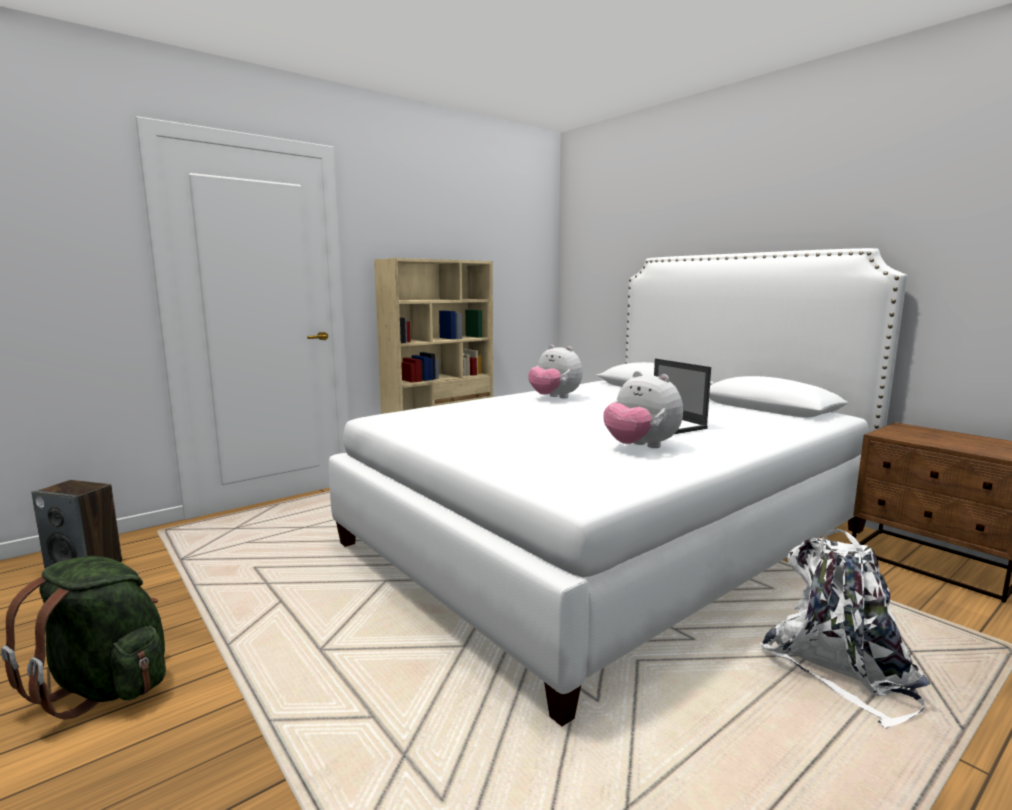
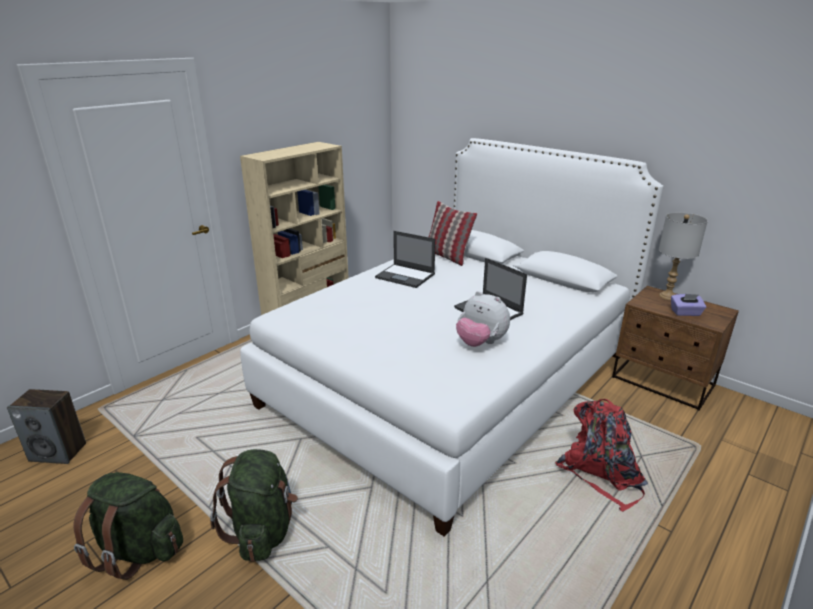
camera: 10 degrees left, 15 degrees up
plush toy [528,345,583,398] -> laptop [375,231,435,288]
white backpack [760,529,930,729] -> red backpack [555,399,648,512]
none -> green backpack [210,449,298,562]
none -> pillow [429,201,477,266]
none -> grey table lamp [659,212,708,300]
none -> purple tissue box [671,294,706,316]

